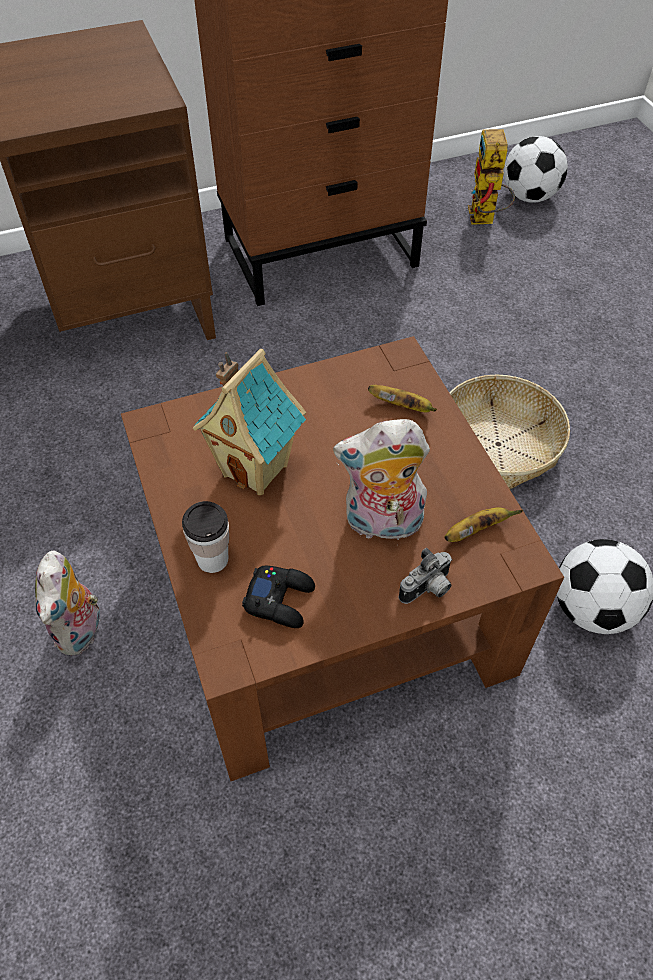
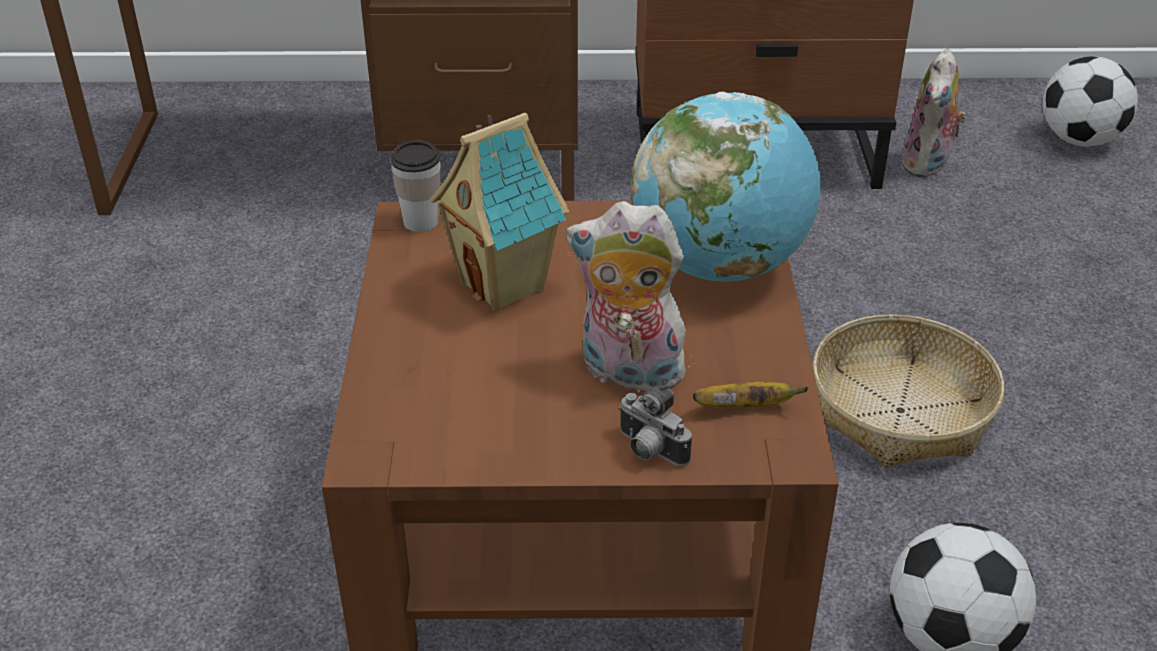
camera: 20 degrees right, 15 degrees down
plush toy [35,550,100,656] -> plush toy moved to [901,48,967,178]
cup [182,501,229,573] -> cup moved to [390,140,441,232]
black game controller [242,566,315,628] -> none
banana [368,385,437,412] -> globe [631,92,821,282]
camera [399,548,452,604] -> camera turned 60 degrees clockwise [619,388,692,466]
toy robot [468,129,515,225] -> none

